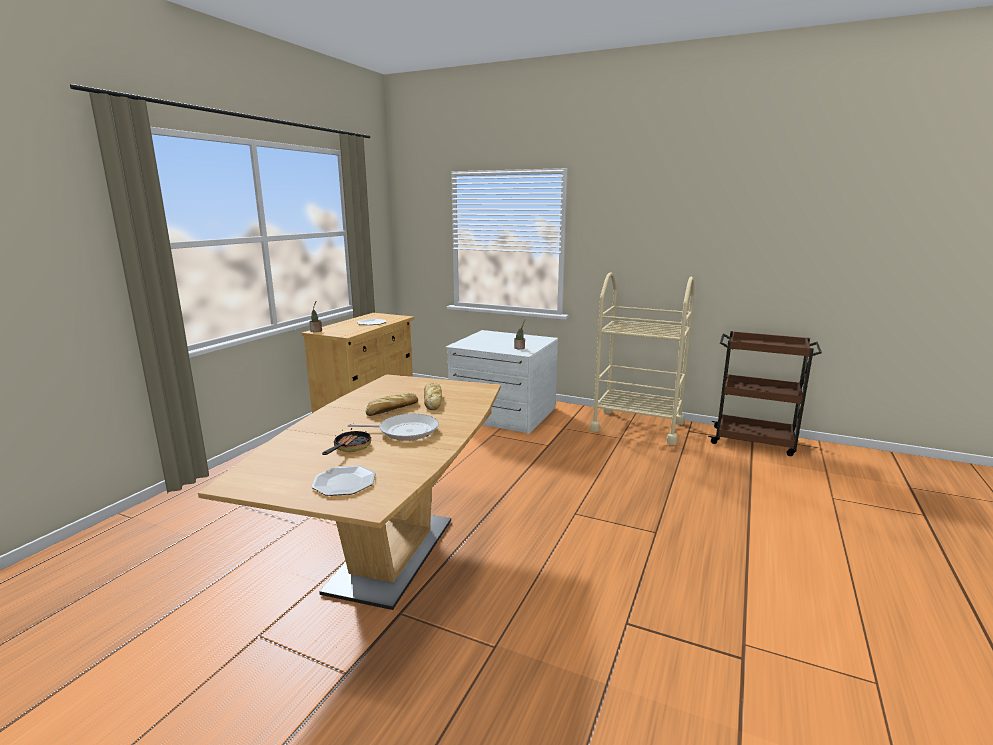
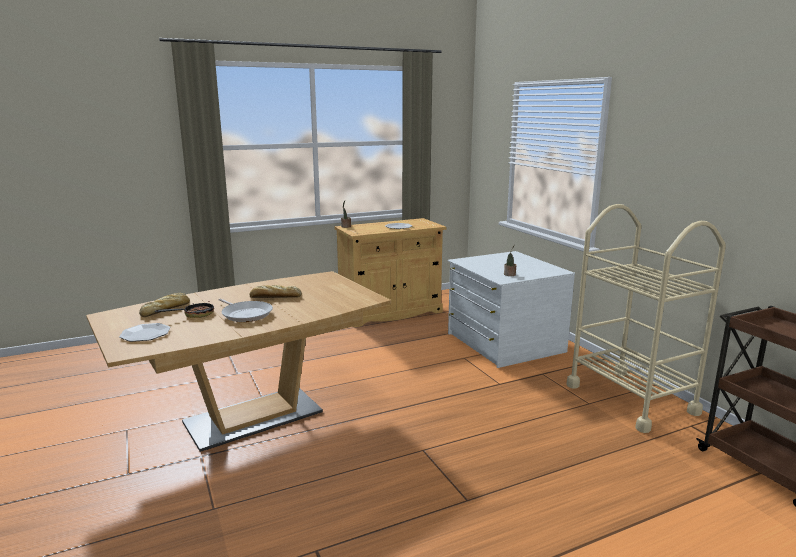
camera: 40 degrees right, 0 degrees up
bread [424,383,442,410] -> bread moved to [139,293,190,317]

